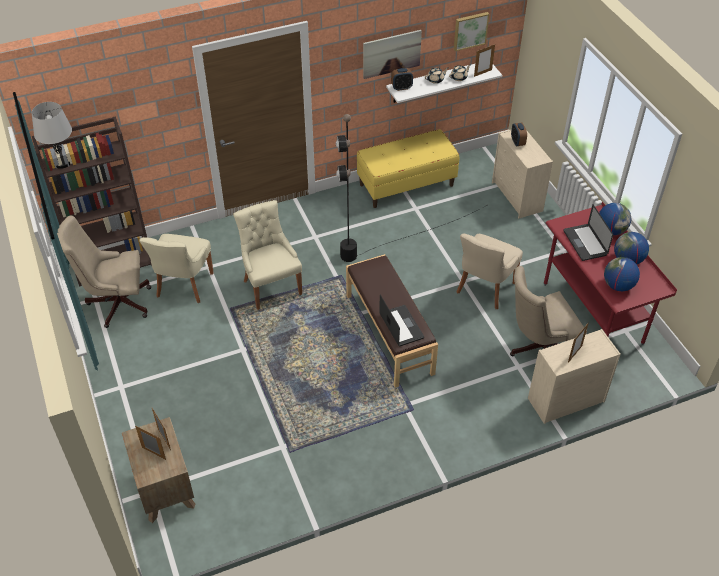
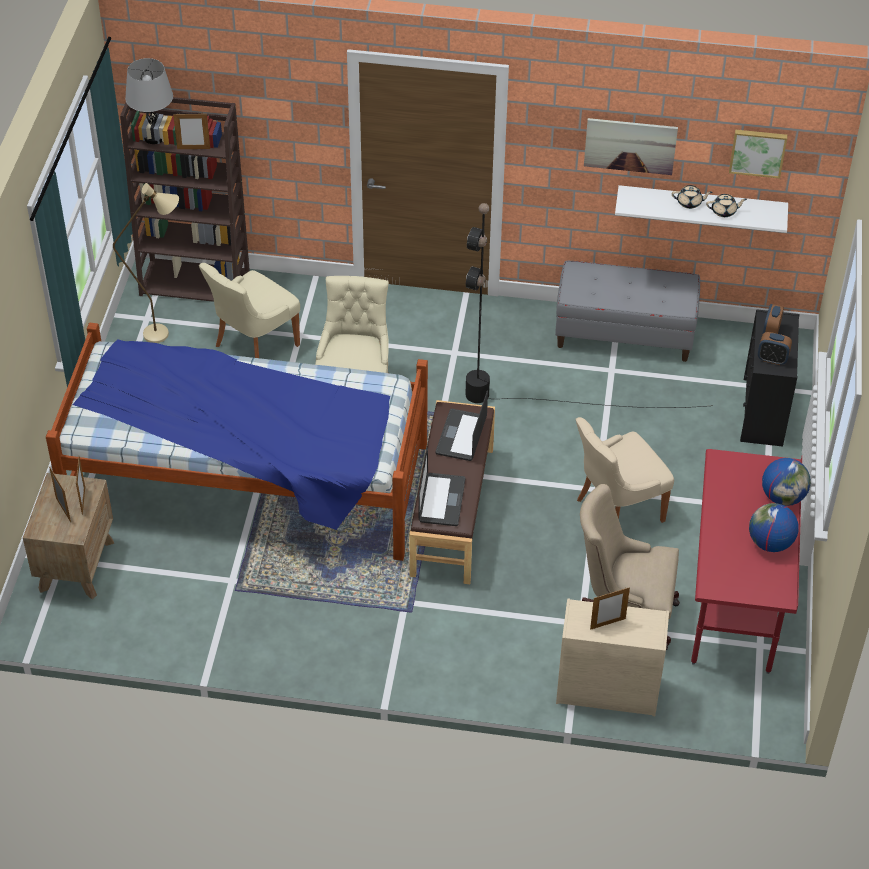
camera: 30 degrees right, 0 degrees up
beige office chair [57,216,151,328] -> beige floor lamp [113,183,179,343]
yellow bench [357,129,459,208] -> grey bench [555,261,700,362]
alarm clock [391,68,413,91] -> alarm clock moved to [758,332,792,365]
picture frame [474,44,495,77] -> picture frame moved to [173,114,210,149]
beige dresser [492,129,553,218] -> black dresser [740,309,799,447]
laptop [563,205,613,261] -> laptop moved to [436,390,488,461]
globe [604,257,640,291] -> none
none -> bed [46,323,428,561]

